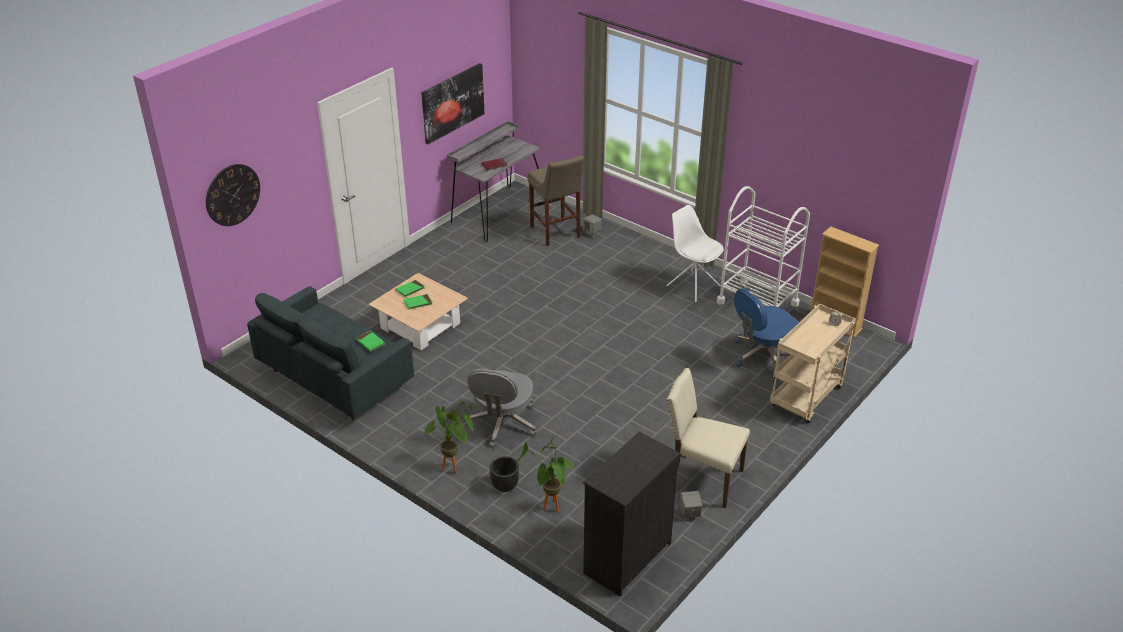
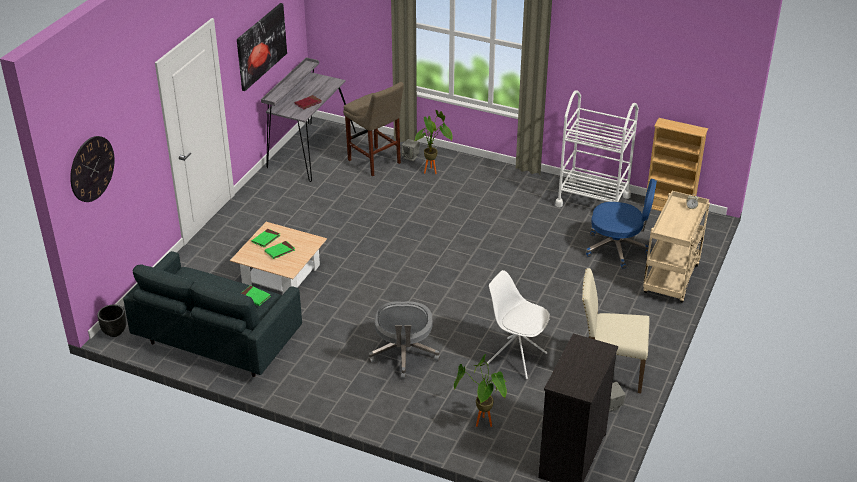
camera: 15 degrees left, 0 degrees up
potted plant [424,397,474,474] -> potted plant moved to [415,110,453,174]
black planter [490,456,519,492] -> black planter moved to [97,305,126,337]
white chair [666,205,724,302] -> white chair moved to [487,270,550,379]
blue office chair [734,288,799,367] -> blue office chair turned 120 degrees counterclockwise [586,179,657,269]

